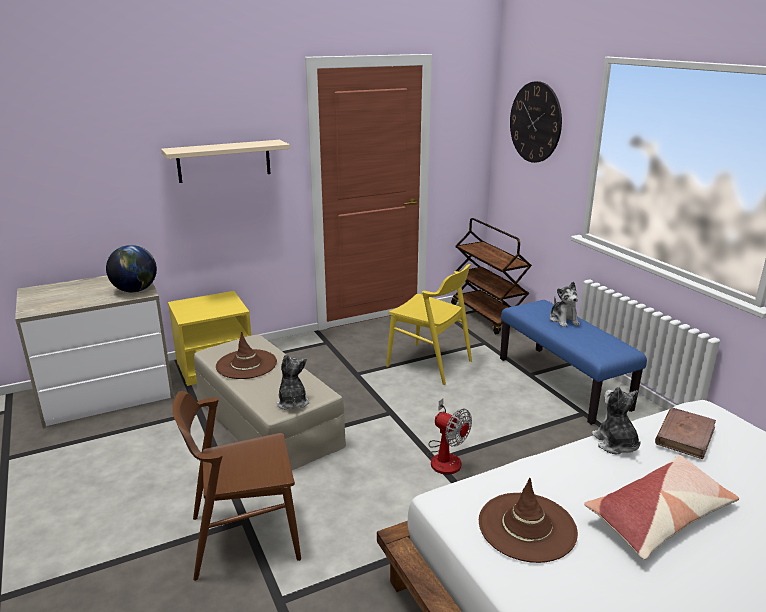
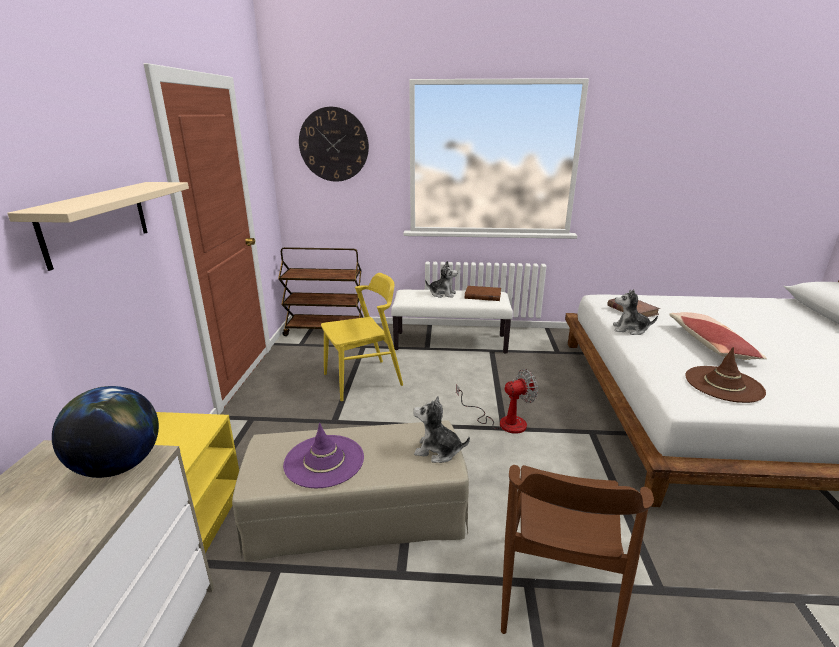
camera: 60 degrees left, 0 degrees up
brown hat [216,332,277,379] -> purple hat [283,423,364,488]
blue bench [500,300,647,425] -> white bench [391,289,513,354]
none -> brown book [465,286,501,301]

